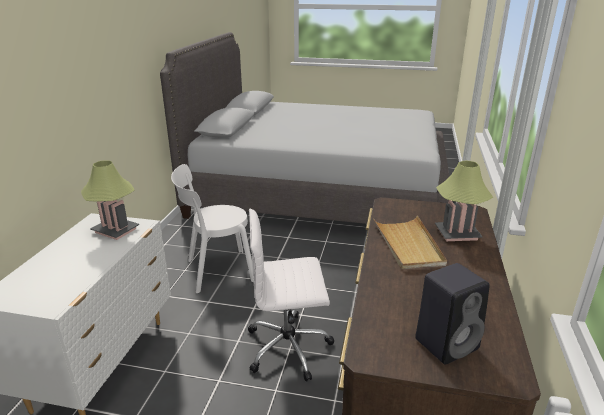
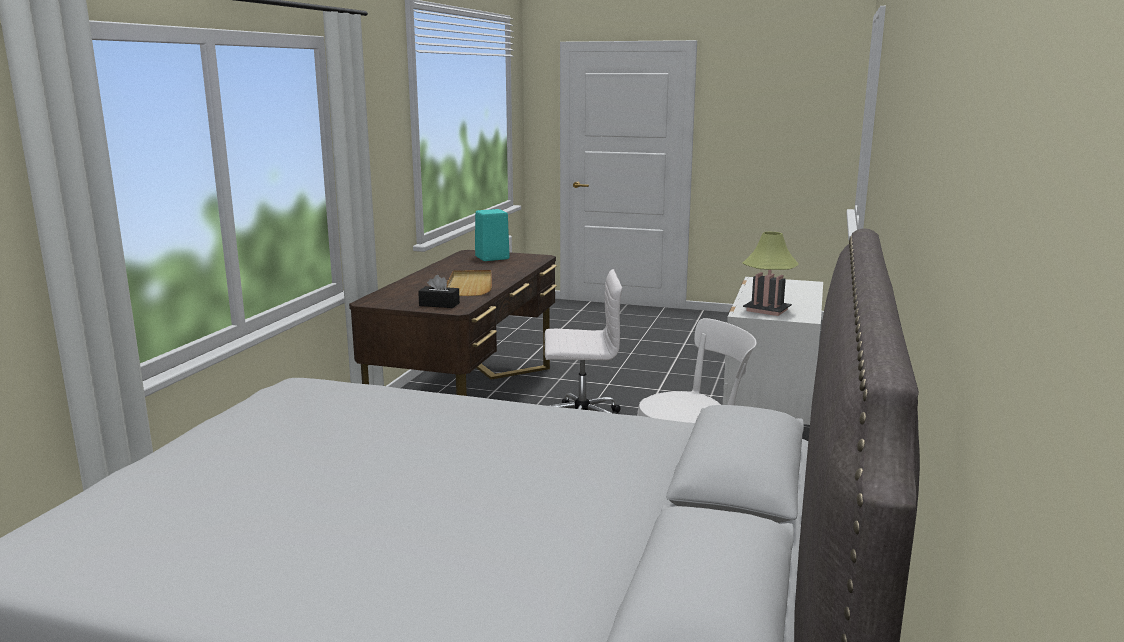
camera: 175 degrees left, 10 degrees down
black speaker [415,263,490,365] -> turquoise speaker [475,209,510,261]
table lamp [435,160,493,241] -> none
none -> black tissue box [418,275,460,308]

